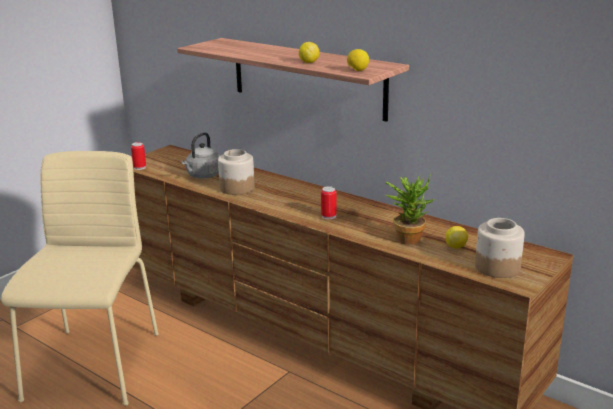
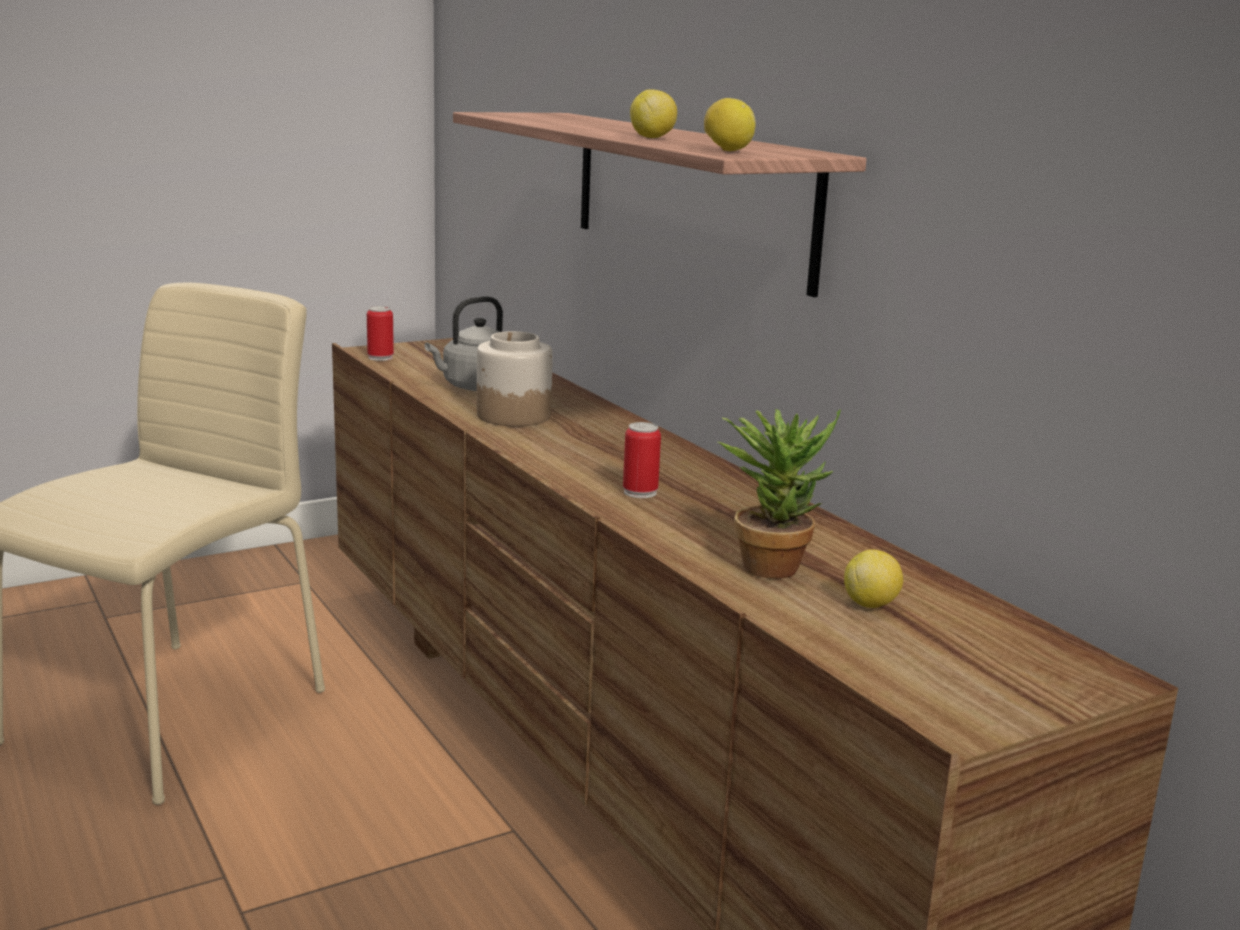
camera: 20 degrees right, 5 degrees down
jar [475,218,525,278] -> none

